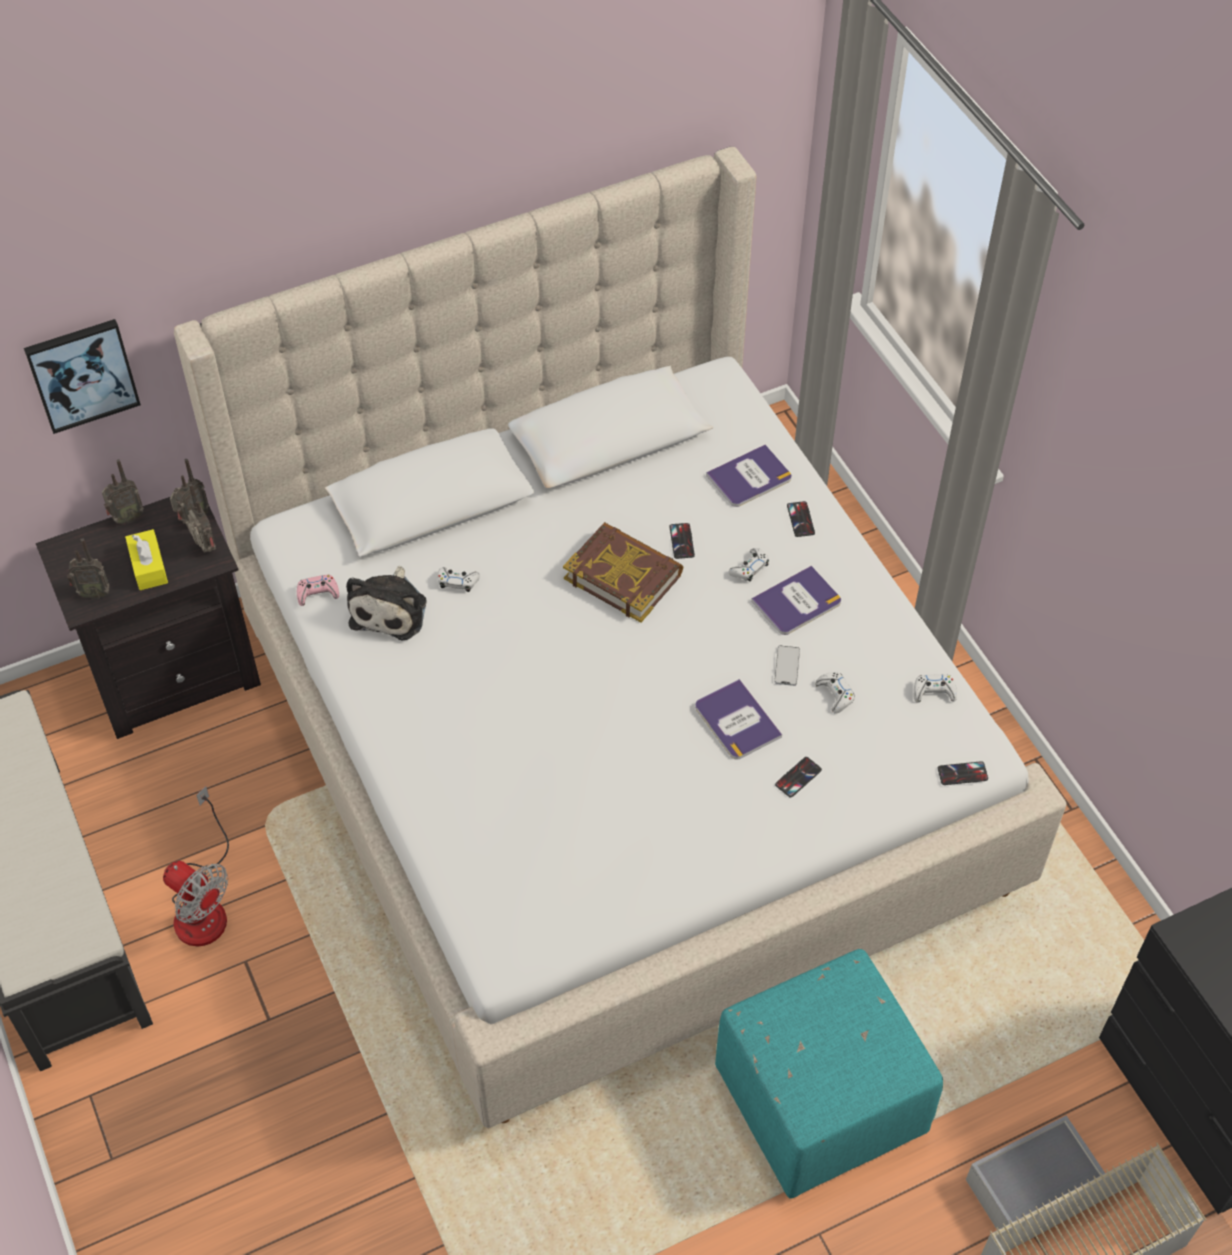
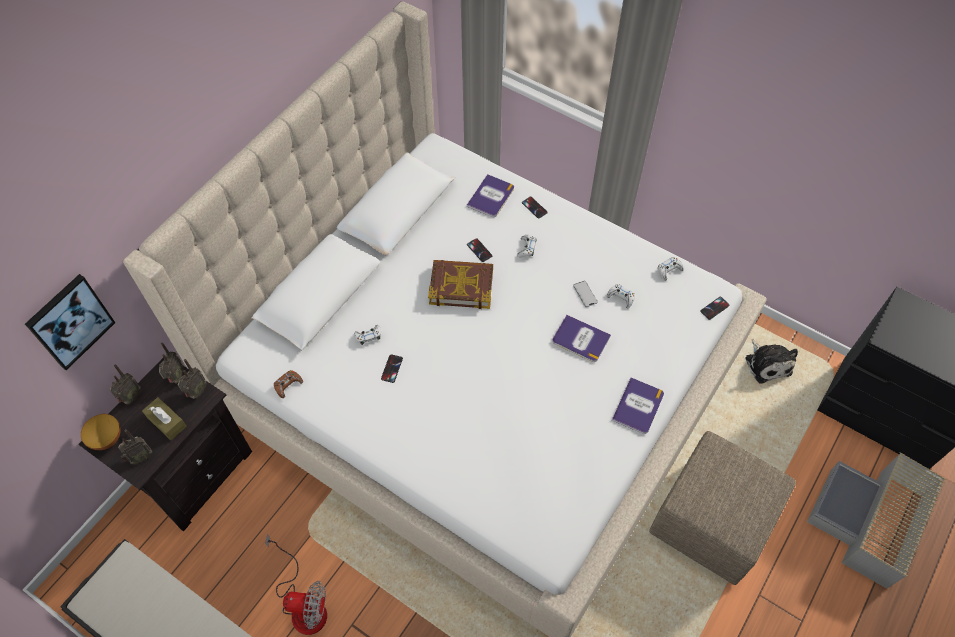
camera: 30 degrees left, 5 degrees up
yellow tissue box [125,529,168,590] -> brown tissue box [142,397,187,440]
radio [187,484,216,553] -> radio turned 90 degrees clockwise [178,359,207,399]
pink game controller [297,575,339,606] -> brown game controller [274,370,303,398]
plush toy [346,566,426,640] -> plush toy moved to [745,339,798,384]
turquoise ottoman [715,949,943,1199] -> beige ottoman [649,431,796,585]
book [751,566,841,635] -> book moved to [612,377,664,434]
phone [775,757,822,798] -> phone moved to [381,354,403,383]
none -> bowl [81,414,120,450]

